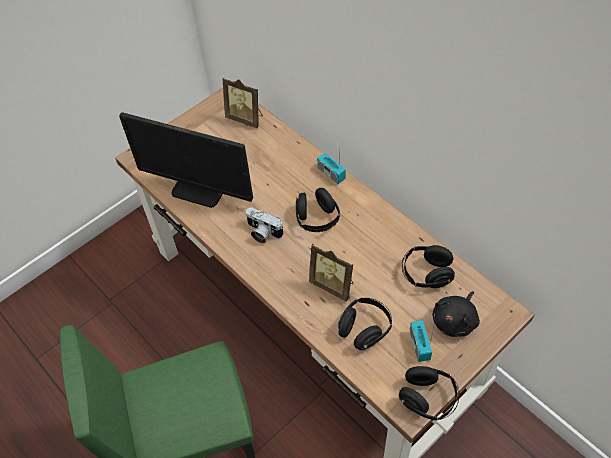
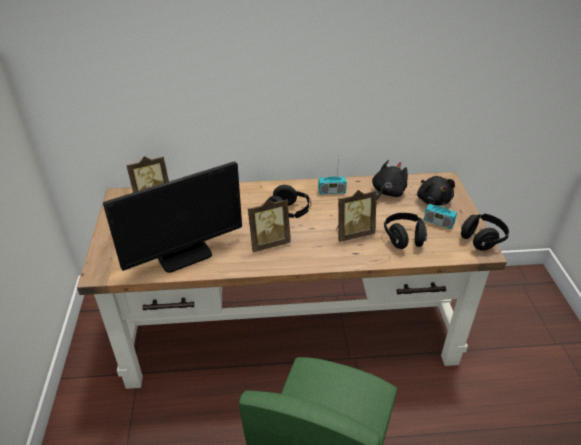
camera: 55 degrees left, 15 degrees down
camera [246,208,284,243] -> picture frame [248,199,291,252]
radio [317,153,346,184] -> radio moved to [318,157,347,194]
black headphones [402,245,455,288] -> black plush toy [372,160,408,200]

